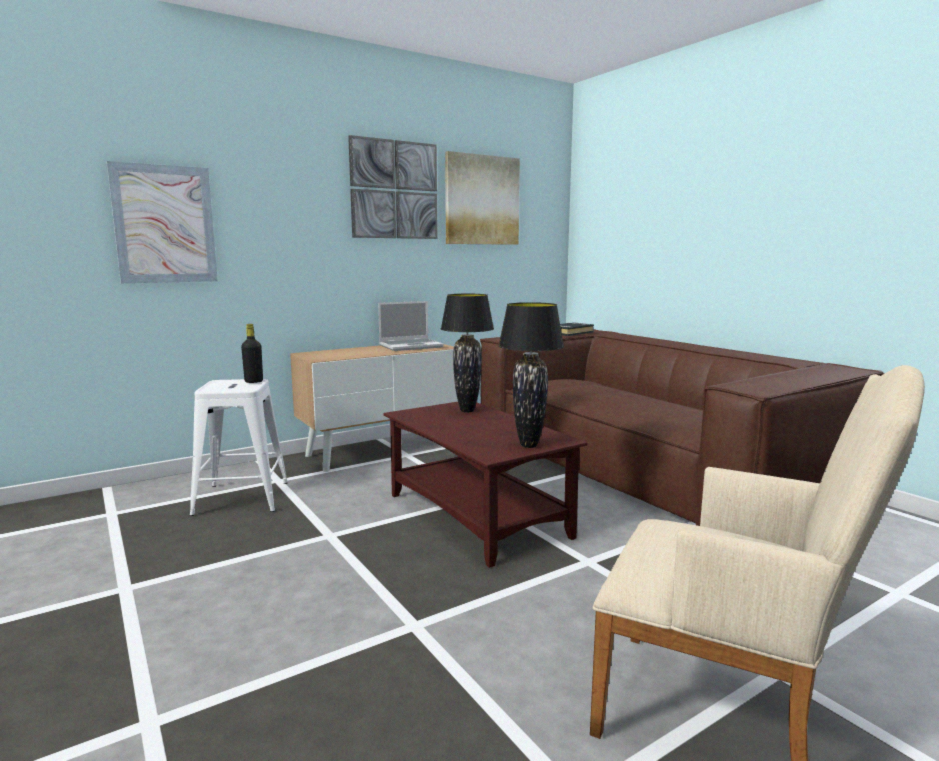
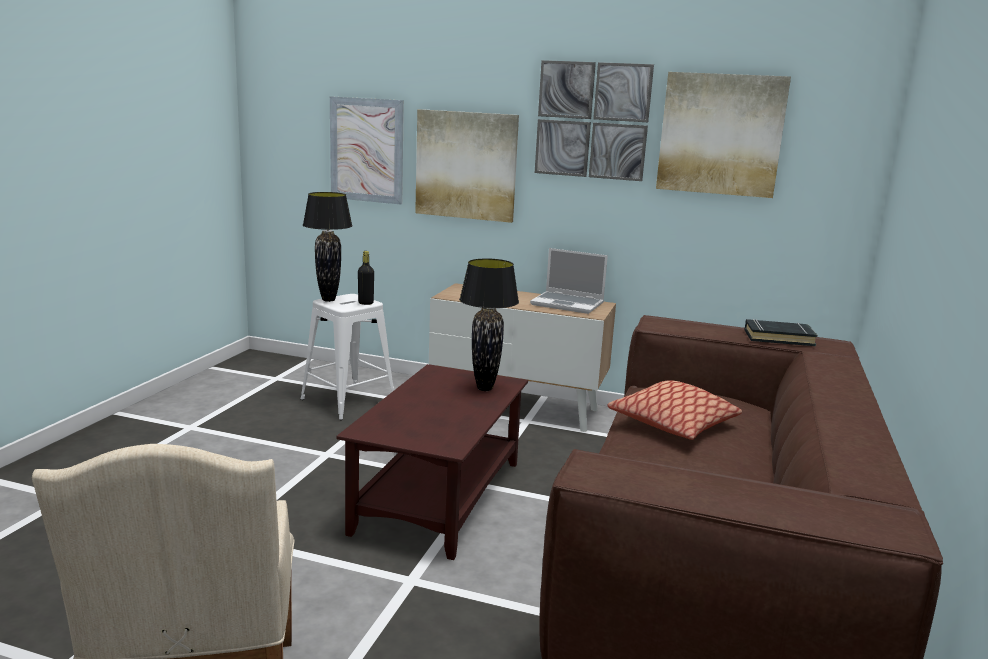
camera: 50 degrees right, 5 degrees up
black table lamp [498,302,564,448] -> black table lamp moved to [303,192,352,302]
none -> picture [415,109,519,223]
none -> pillow [607,380,742,440]

